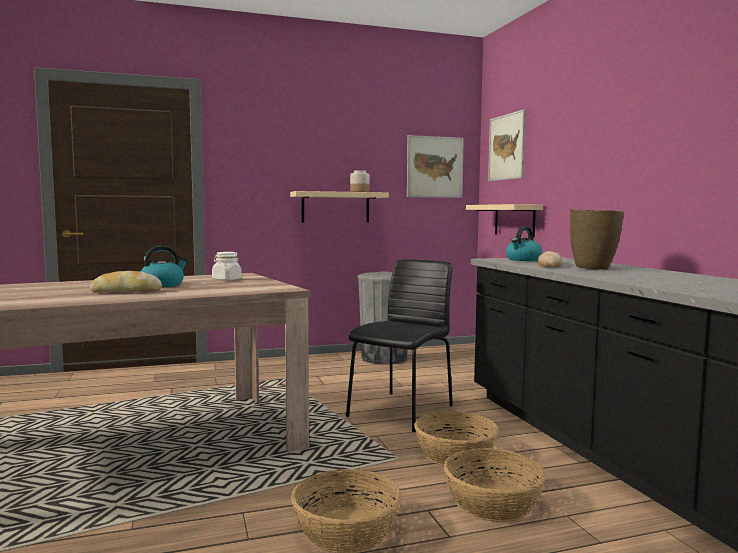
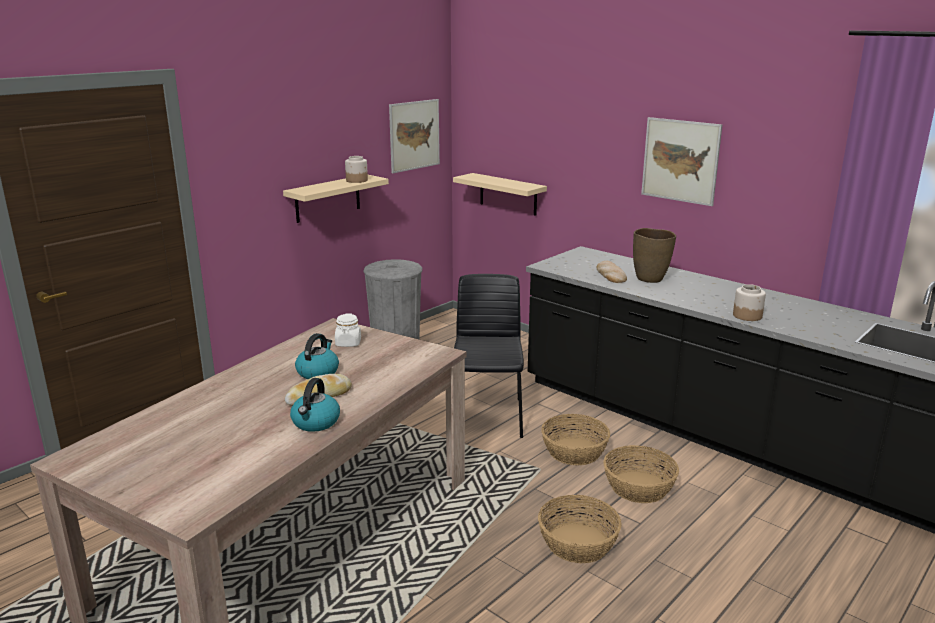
camera: 30 degrees left, 15 degrees up
picture [488,109,526,181] -> picture moved to [641,117,722,206]
kettle [506,226,542,261] -> kettle moved to [290,378,340,432]
none -> jar [733,284,766,321]

